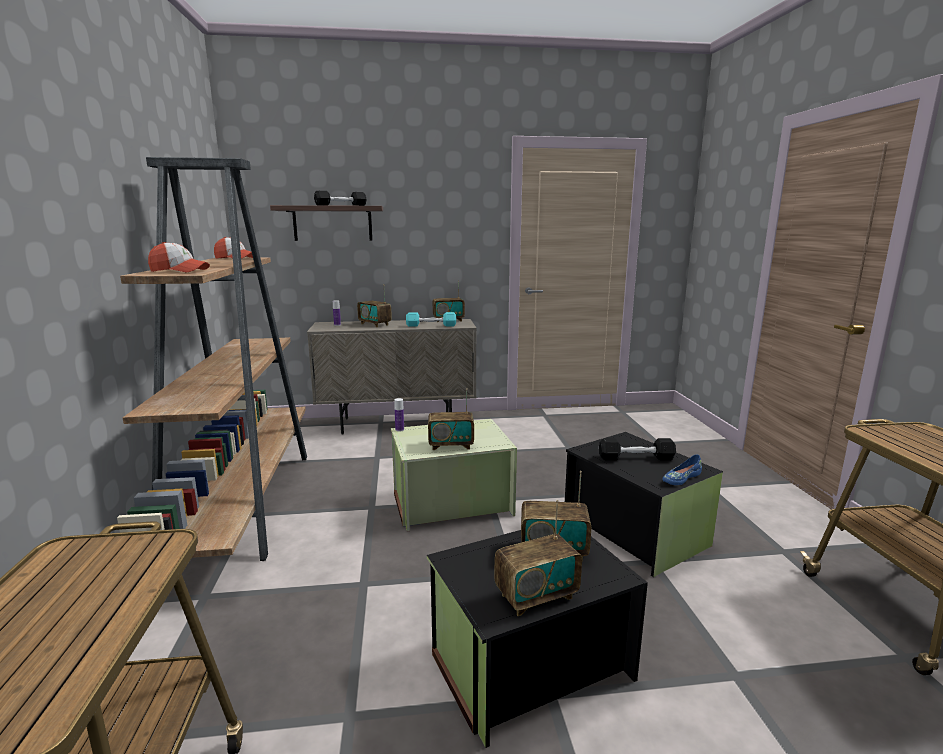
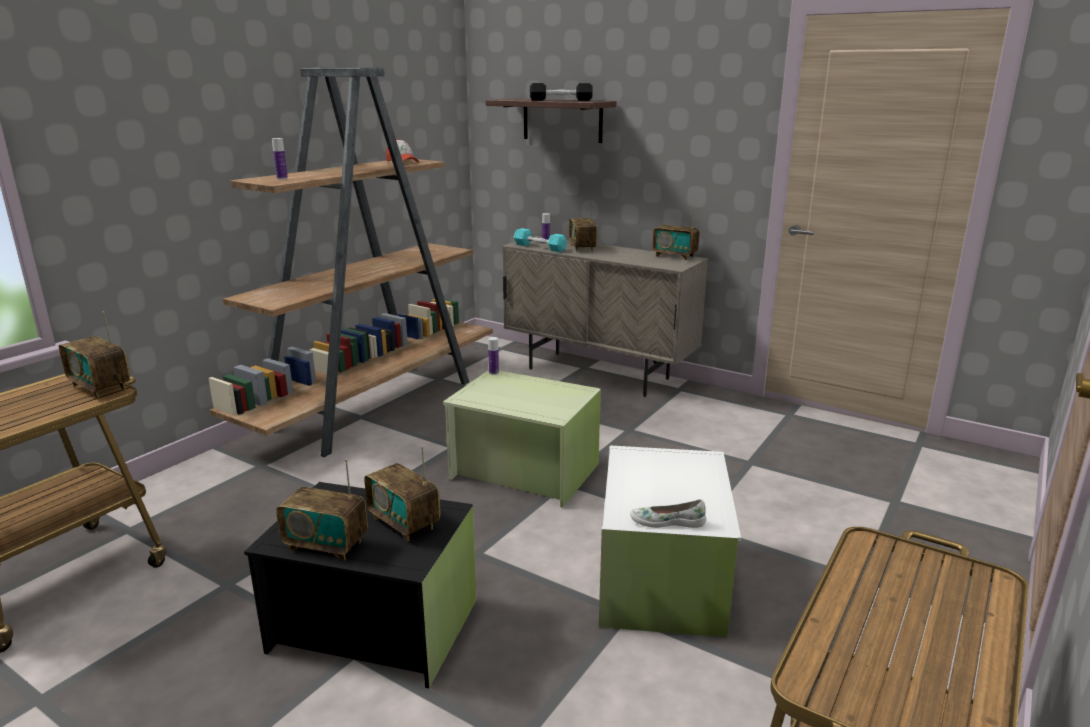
camera: 40 degrees right, 5 degrees up
cap [148,242,210,272] -> bottle [272,138,288,179]
turquoise dumbbell [406,312,456,327] -> turquoise dumbbell moved to [514,228,567,252]
radio [428,388,474,450] -> radio moved to [59,311,131,398]
black storage box [565,432,723,577] -> white storage box [599,446,741,638]
black dumbbell [599,438,676,460] -> none
blue shoe [662,455,702,485] -> white shoe [630,499,706,528]

